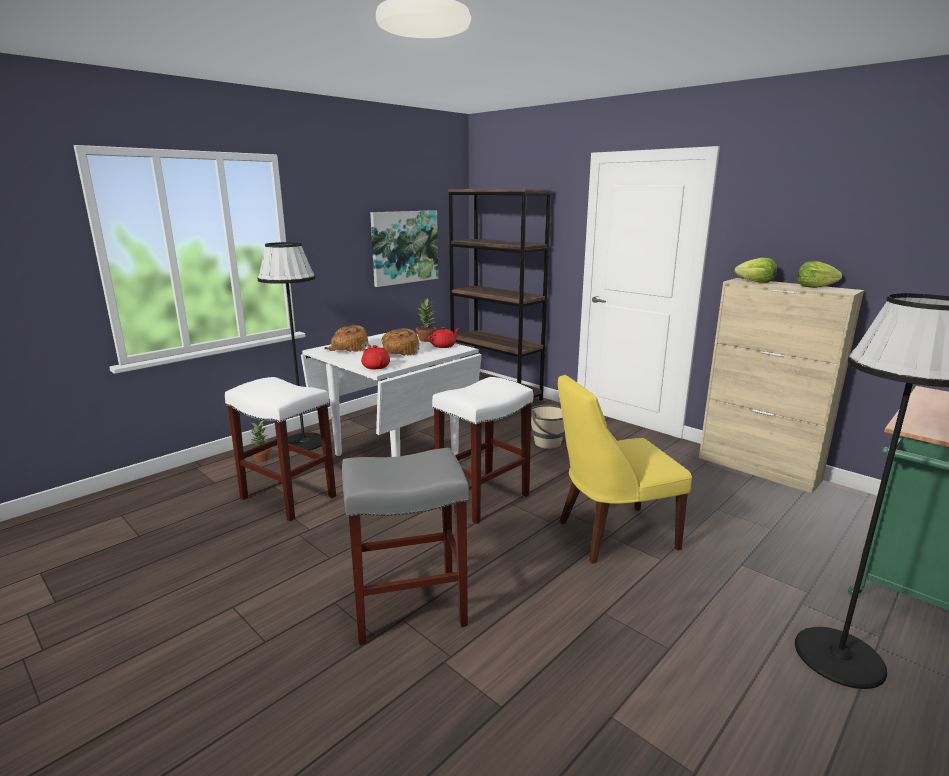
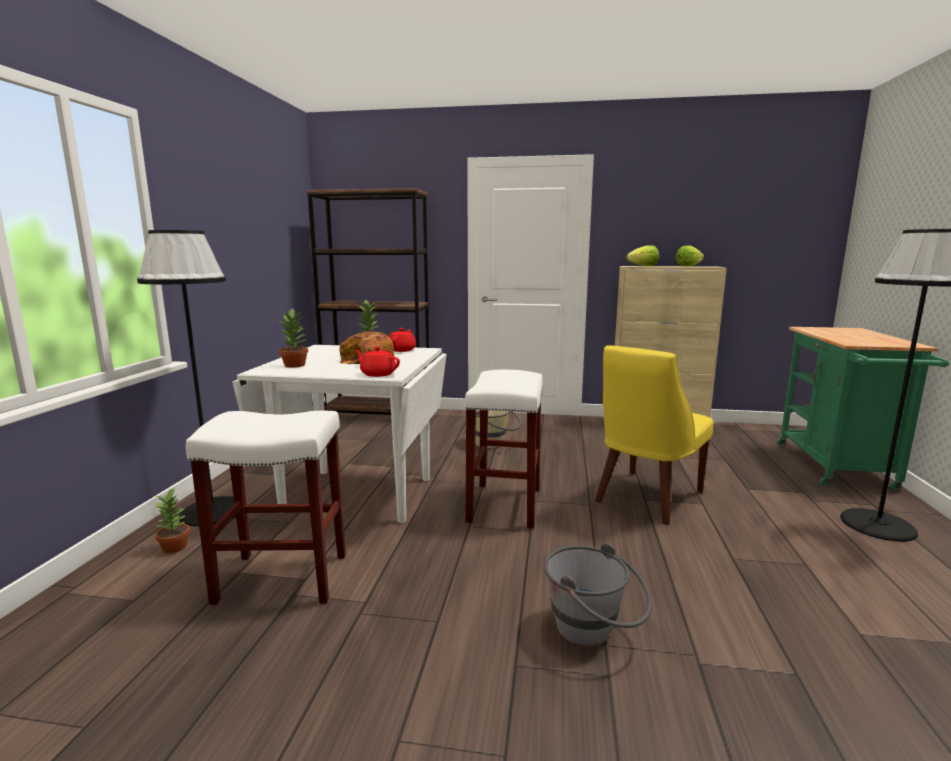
camera: 35 degrees left, 5 degrees down
bread [325,325,369,352] -> potted plant [278,308,308,368]
grey stool [342,448,469,645] -> grey bucket [544,543,652,647]
picture [370,210,438,287] -> none

